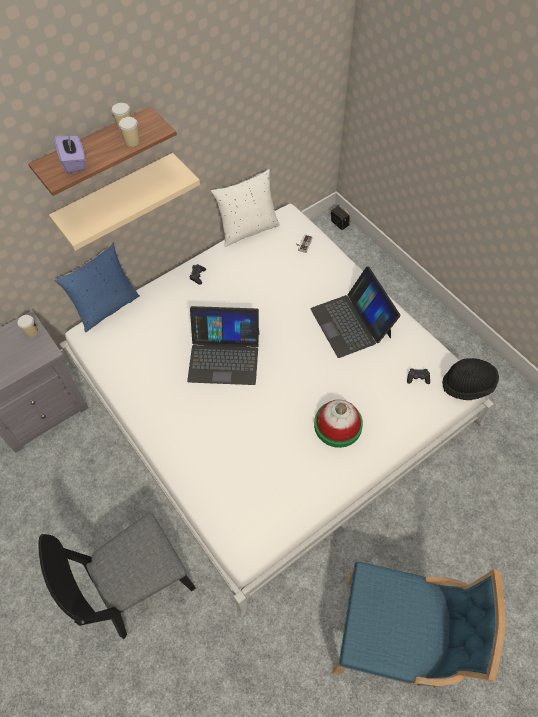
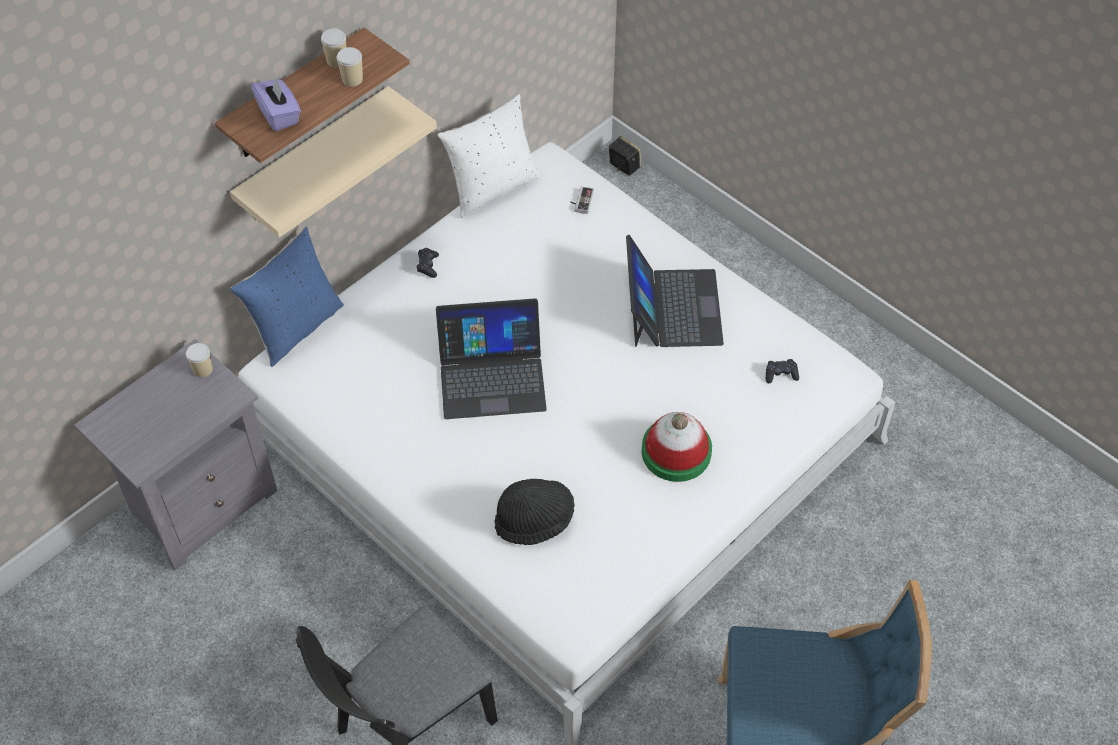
camera: 10 degrees left, 5 degrees down
laptop [310,267,400,358] -> laptop turned 150 degrees counterclockwise [626,235,724,347]
black hat [442,358,499,400] -> black hat moved to [495,479,574,545]

